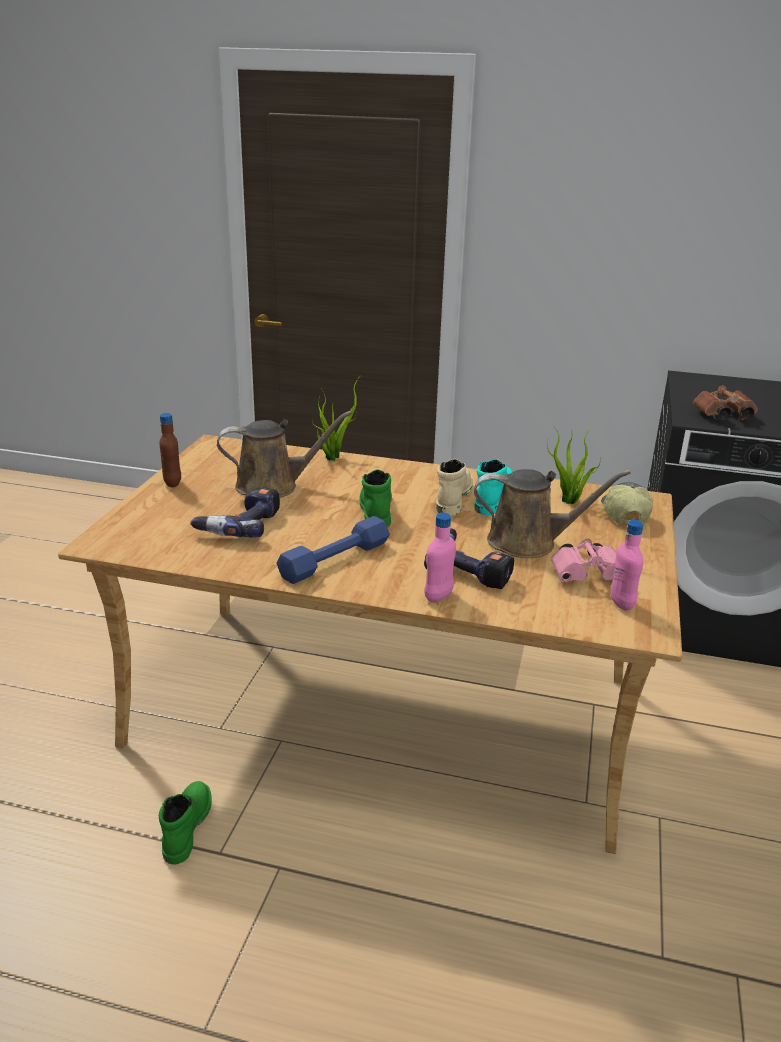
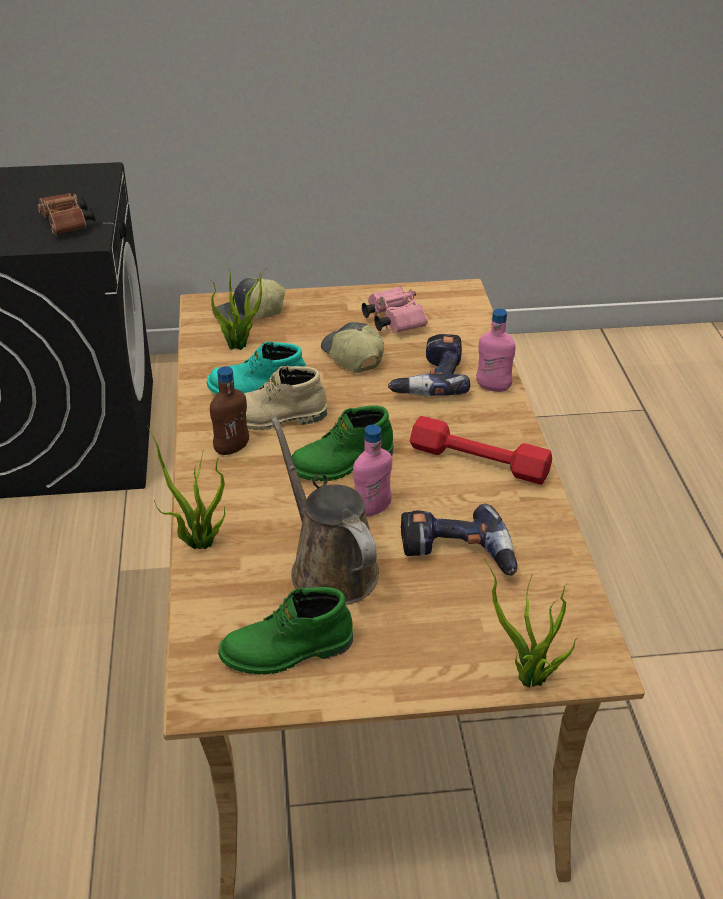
camera: 110 degrees left, 10 degrees up
green boot [159,781,212,864] -> green boot moved to [218,587,353,675]
brown bottle [160,413,181,487] -> brown bottle moved to [210,366,249,455]
blue dumbbell [277,516,390,584] -> red dumbbell [410,416,552,485]
brown watering can [474,469,631,558] -> cap [321,322,384,373]
pink bottle [610,520,643,611] -> pink bottle moved to [353,425,392,517]
none -> potted plant [484,559,577,688]

